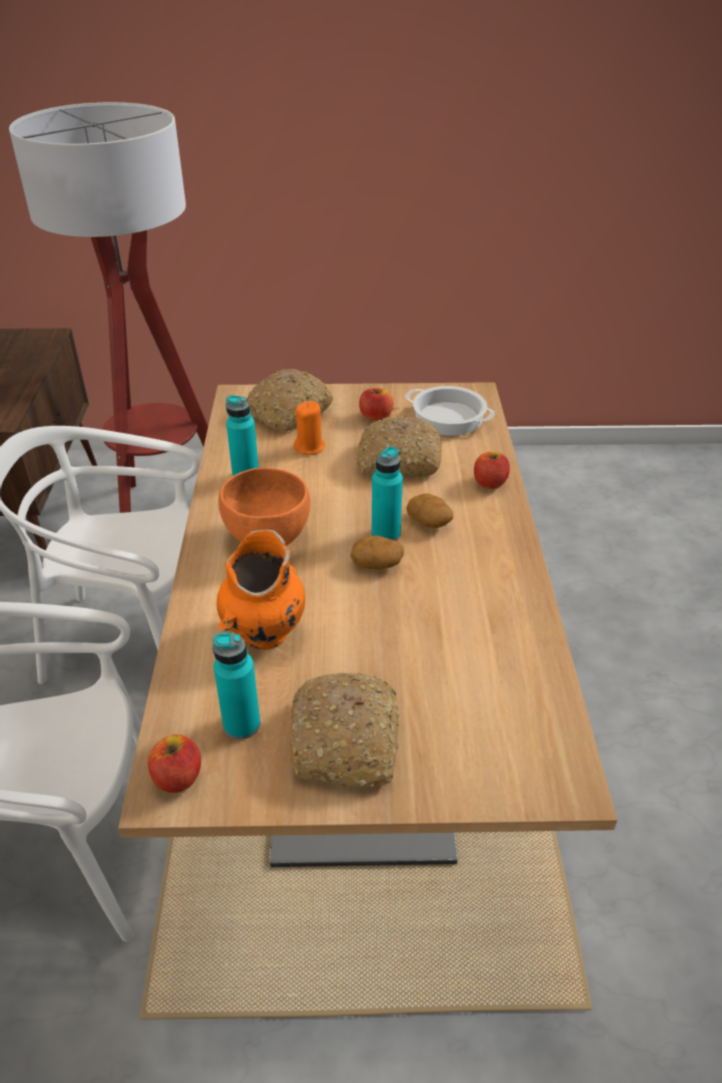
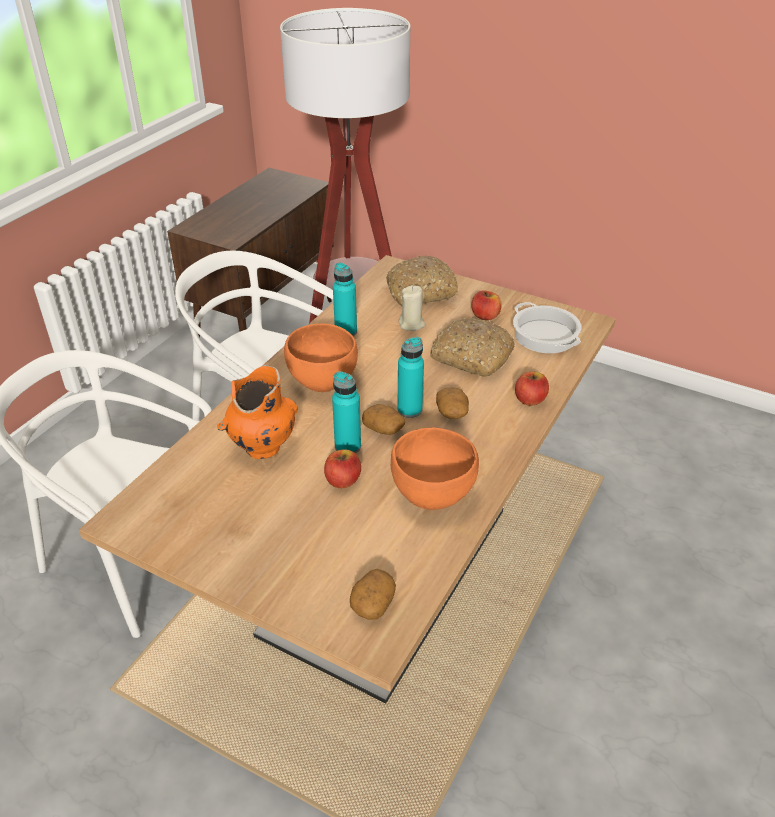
camera: 30 degrees right, 0 degrees up
apple [148,734,201,793] -> apple moved to [324,449,361,488]
turquoise bottle [212,632,260,740] -> turquoise bottle moved to [332,371,361,453]
bread [290,672,400,788] -> none
orange candle [294,401,325,455] -> beige candle [399,285,426,331]
none -> potato [350,569,396,620]
none -> orange bowl [391,427,479,510]

